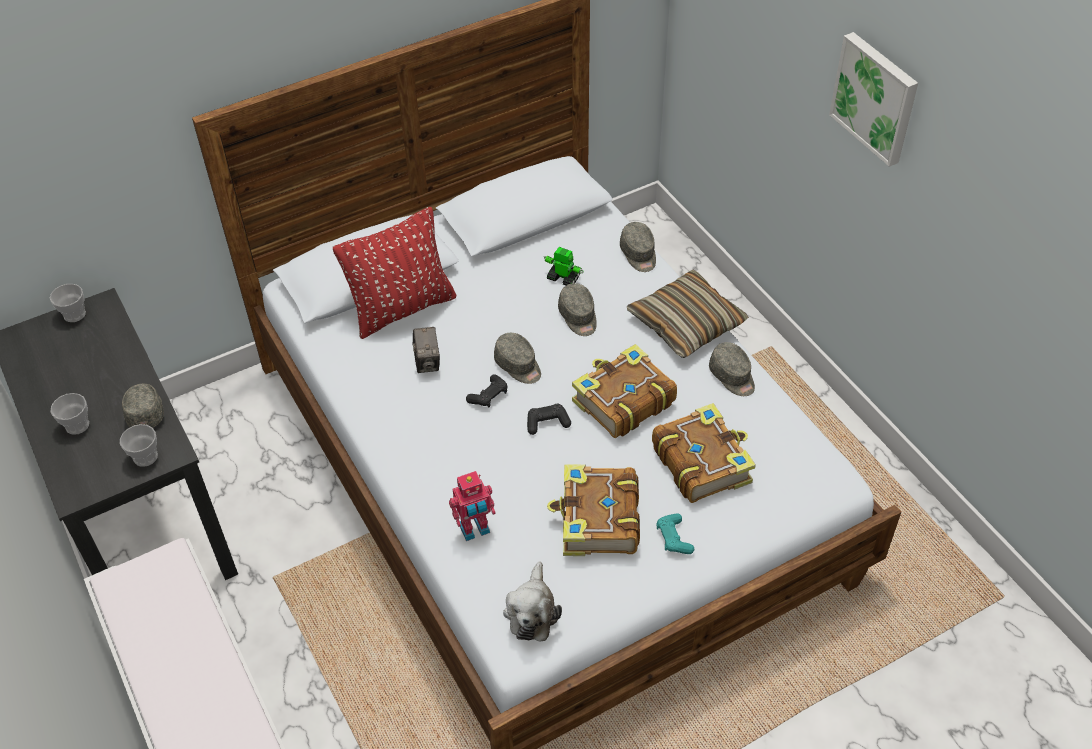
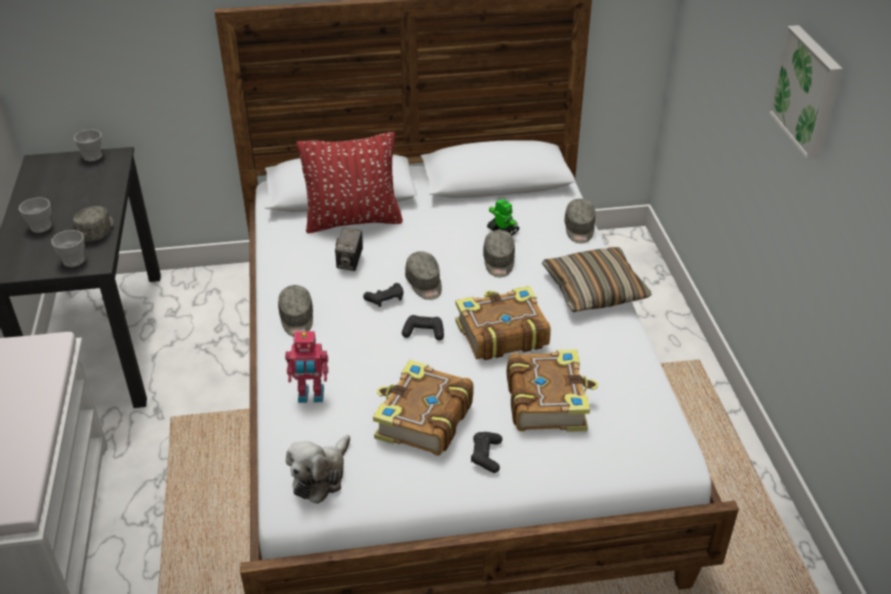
camera: 20 degrees right, 10 degrees down
turquoise game controller [657,513,694,554] -> black game controller [471,432,502,473]
grey cap [709,342,755,396] -> grey cap moved to [278,285,313,337]

